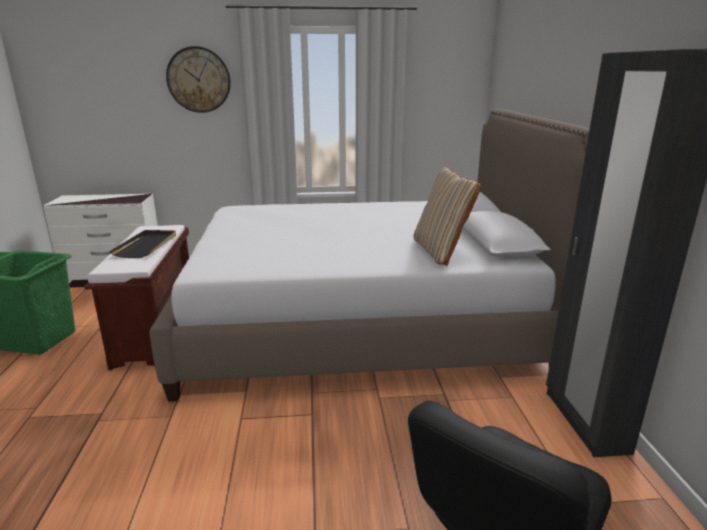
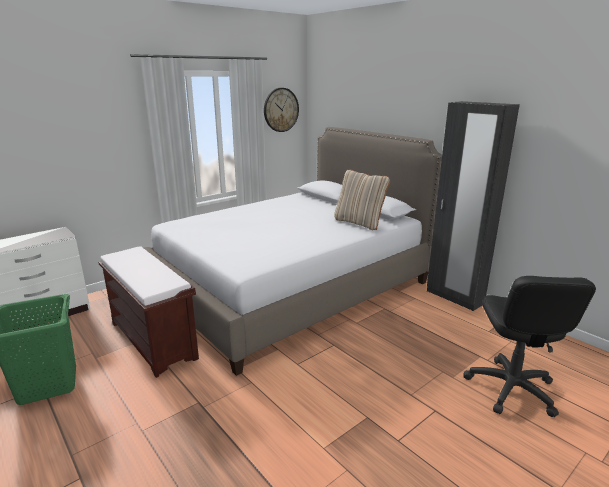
camera: 35 degrees left, 0 degrees up
black tray [110,230,176,258] -> none
wall clock [166,46,231,113] -> wall clock moved to [264,88,299,132]

